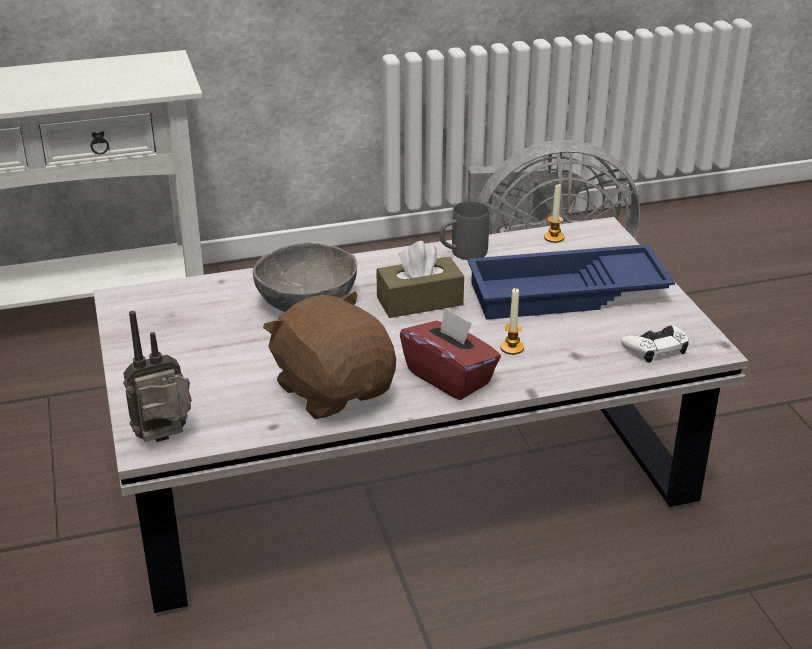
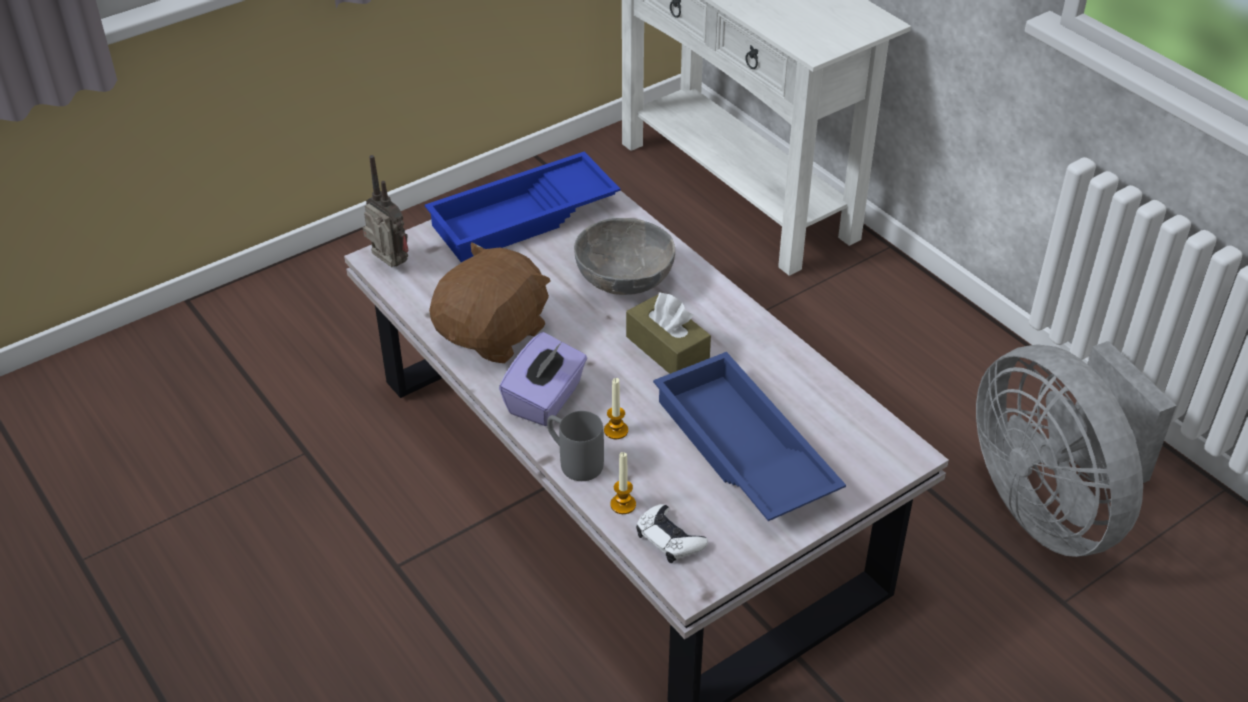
camera: 70 degrees right, 10 degrees up
red tissue box [400,307,501,400] -> purple tissue box [499,332,587,426]
grey mug [440,201,489,260] -> grey mug moved to [547,411,604,481]
candle [544,184,564,243] -> candle moved to [610,452,636,514]
none -> blue tray [425,152,621,262]

